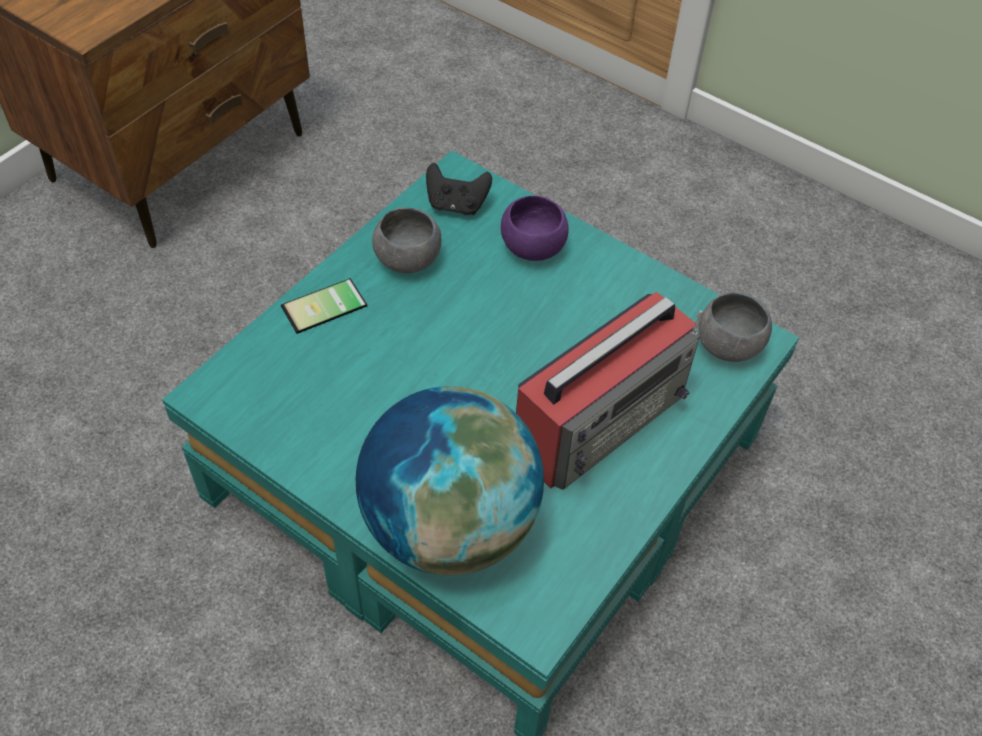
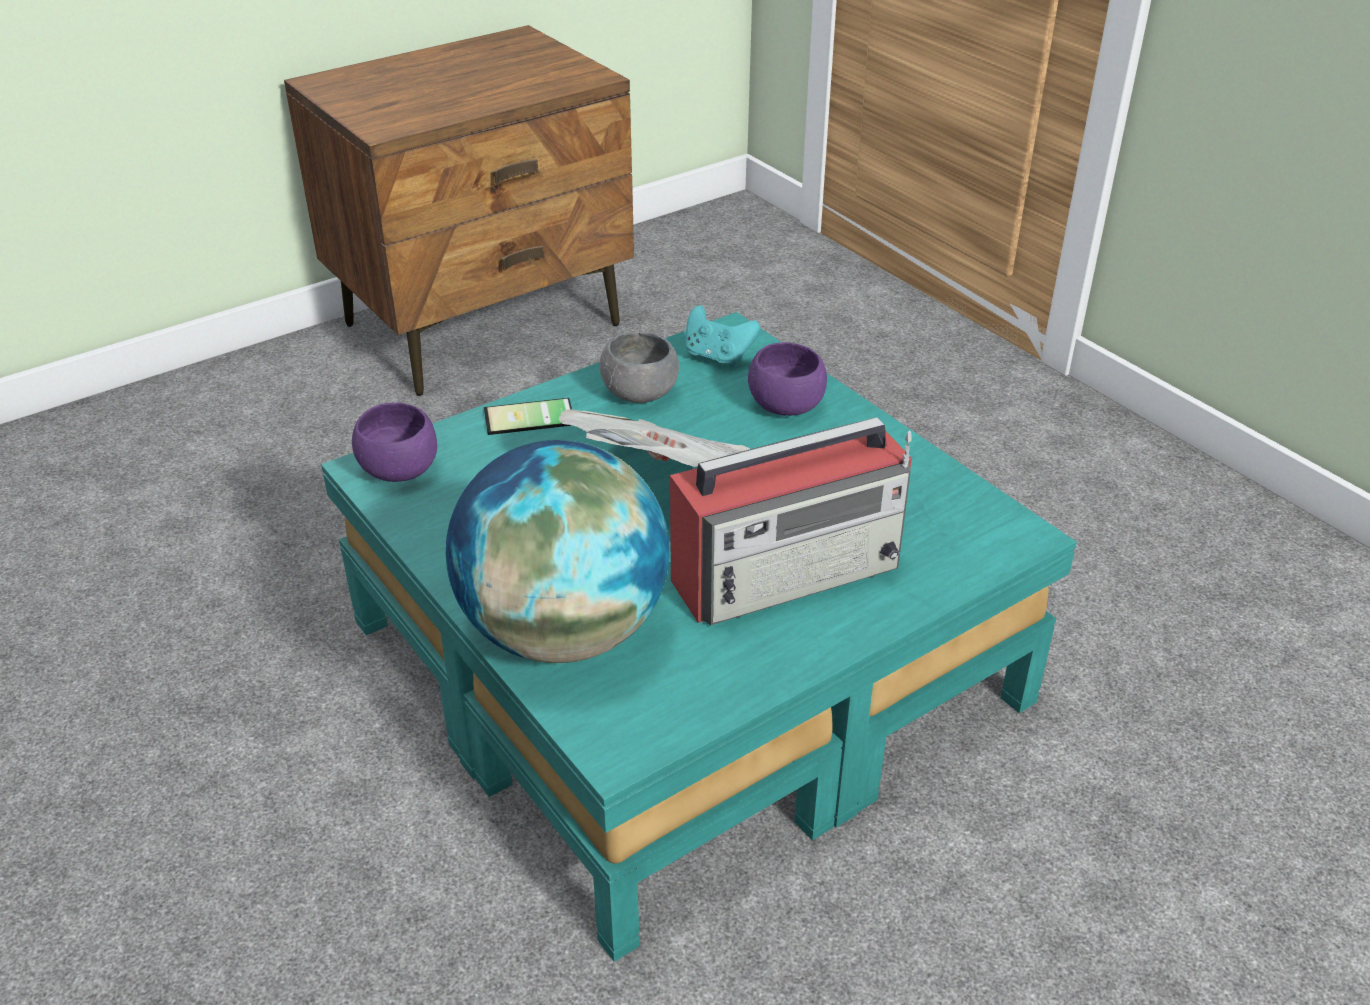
camera: 20 degrees right, 15 degrees down
black game controller [426,163,492,215] -> turquoise game controller [685,305,760,367]
grey bowl [699,292,772,362] -> none
none -> purple bowl [352,403,437,482]
none -> newspaper [559,410,750,467]

